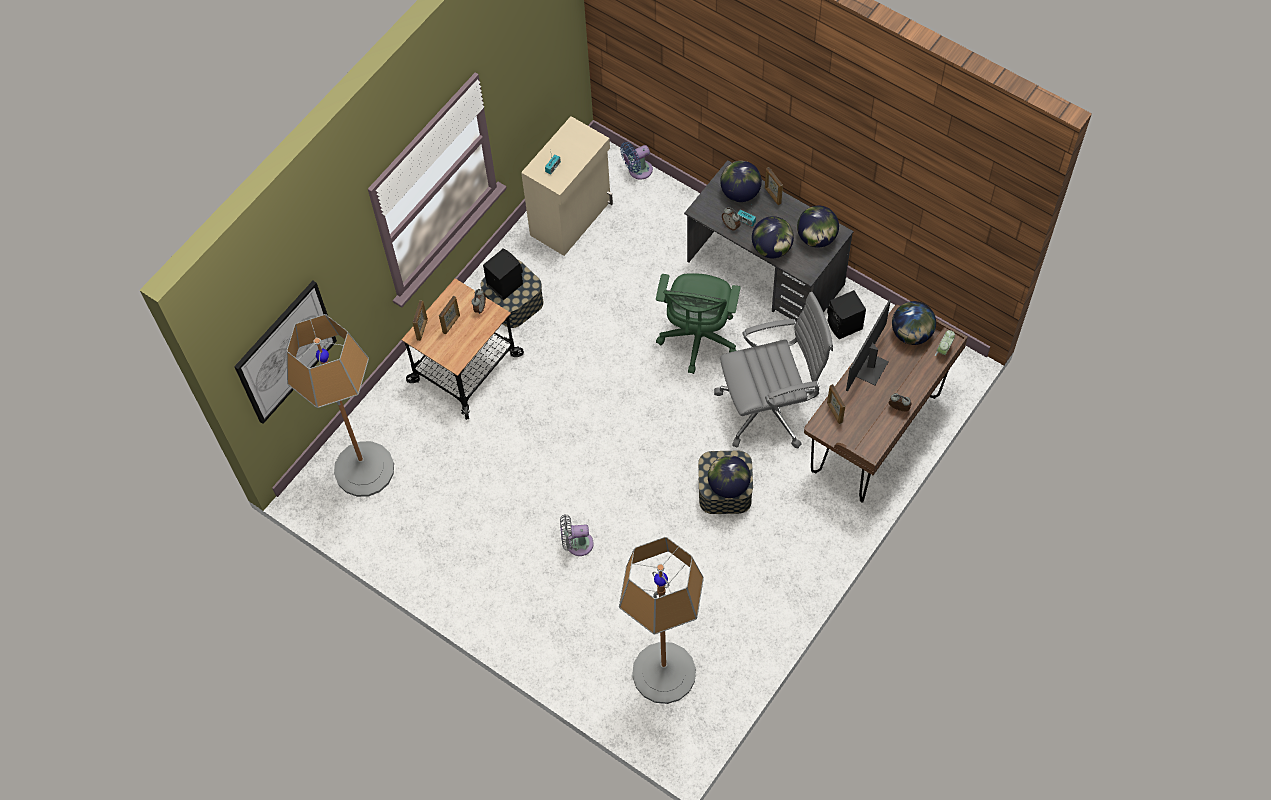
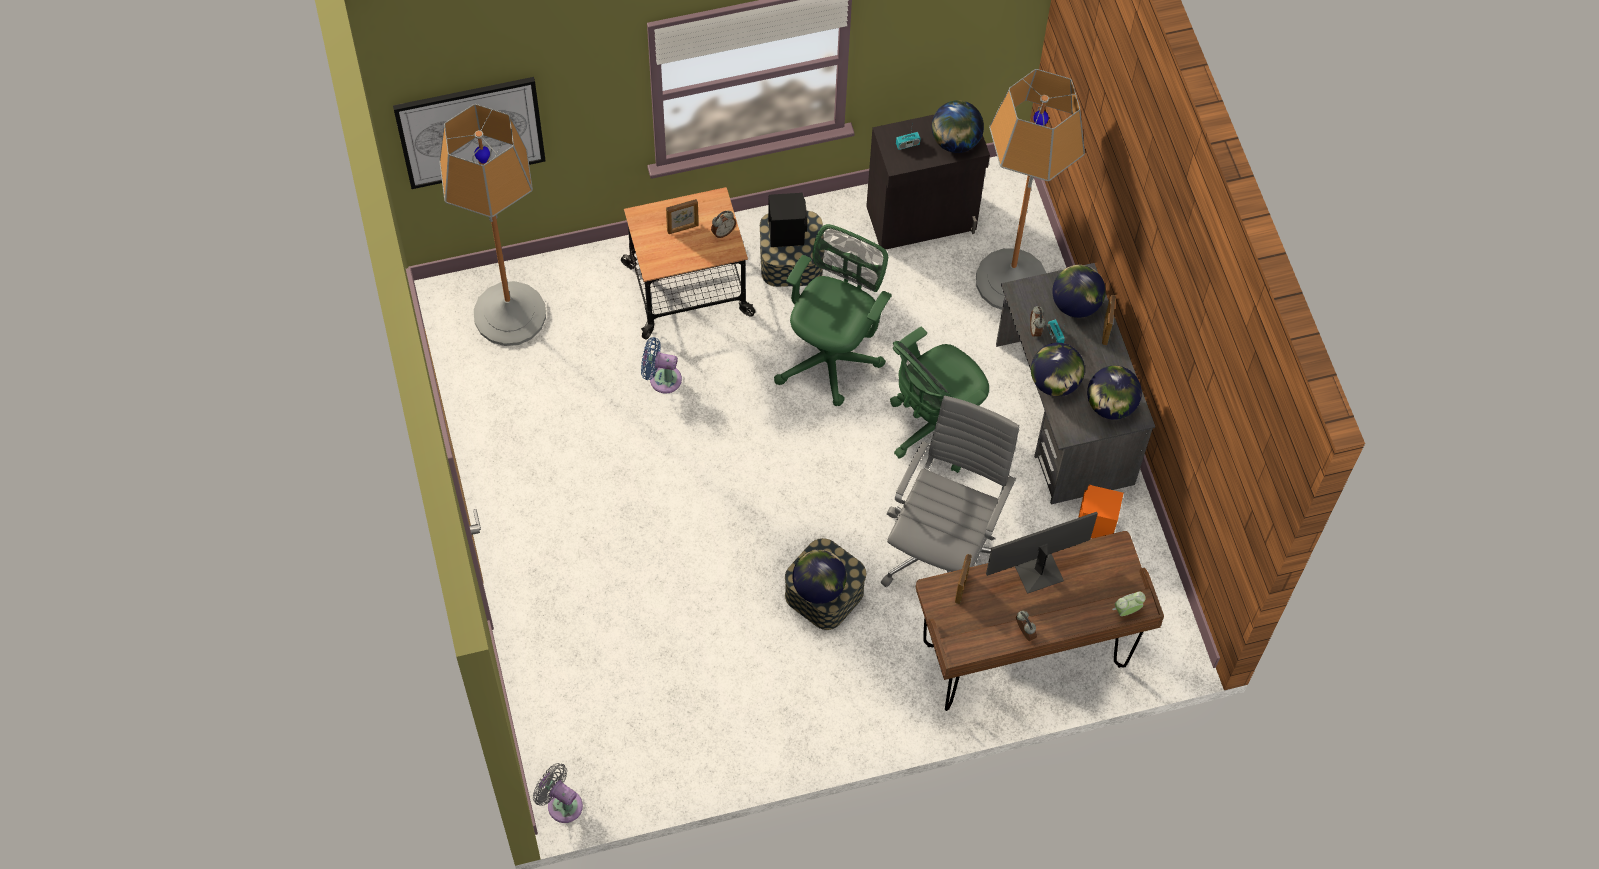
camera: 35 degrees right, 0 degrees up
picture frame [412,300,428,341] -> none
beige cabinet [521,116,613,256] -> black cabinet [866,114,990,250]
grey fan [560,514,594,556] -> grey fan moved to [533,763,583,823]
floor lamp [619,537,704,704] -> floor lamp moved to [976,69,1085,310]
blue fan [620,142,653,180] -> blue fan moved to [641,337,682,394]
grey office chair [714,292,833,448] -> grey office chair turned 90 degrees counterclockwise [881,395,1019,587]
black speaker [827,290,866,339] -> orange speaker [1078,485,1123,538]
globe [892,301,936,345] -> globe moved to [932,100,984,153]
none -> green office chair [774,224,892,406]

